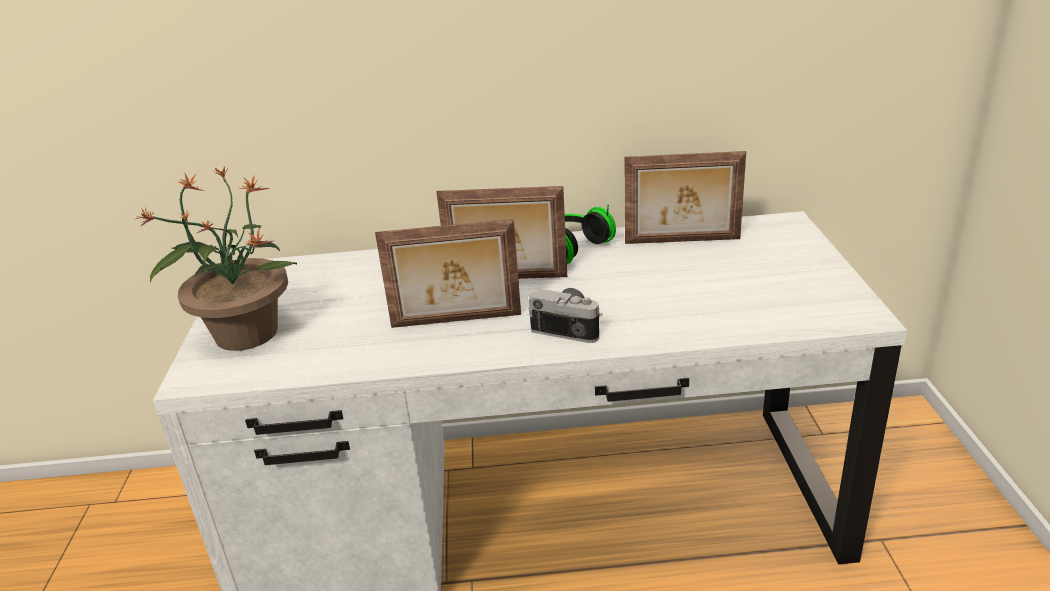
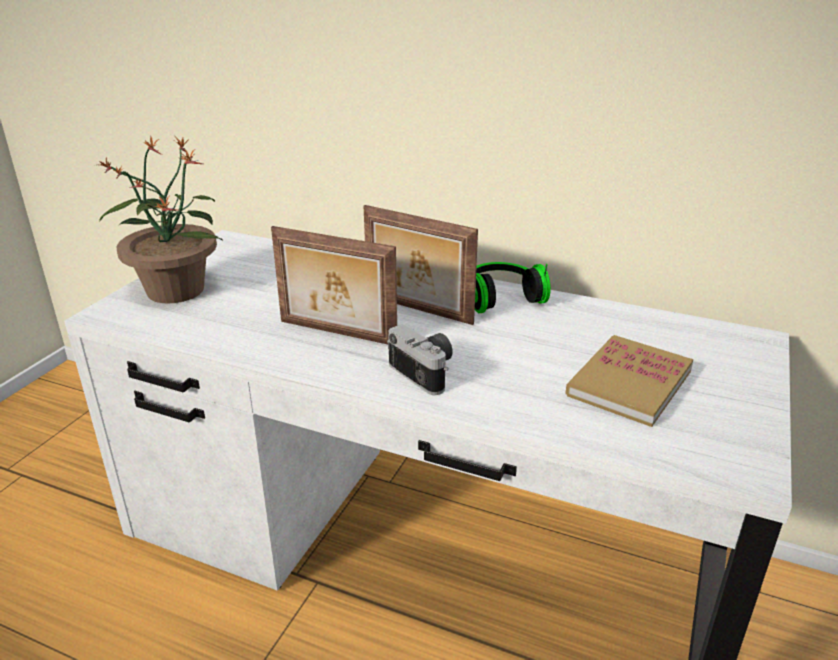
camera: 25 degrees right, 0 degrees up
picture frame [625,151,746,244] -> none
none -> book [565,335,693,427]

